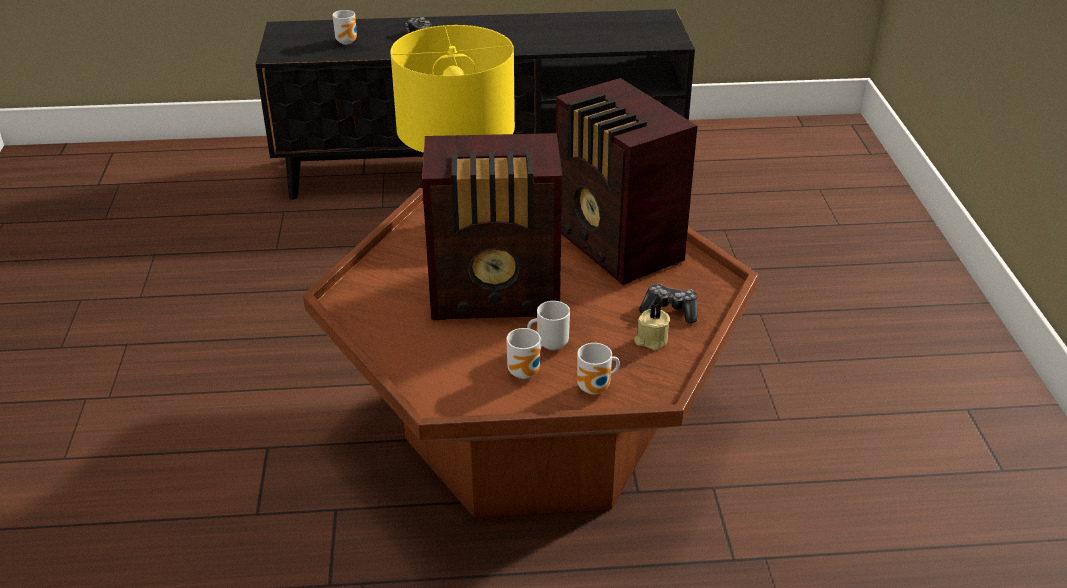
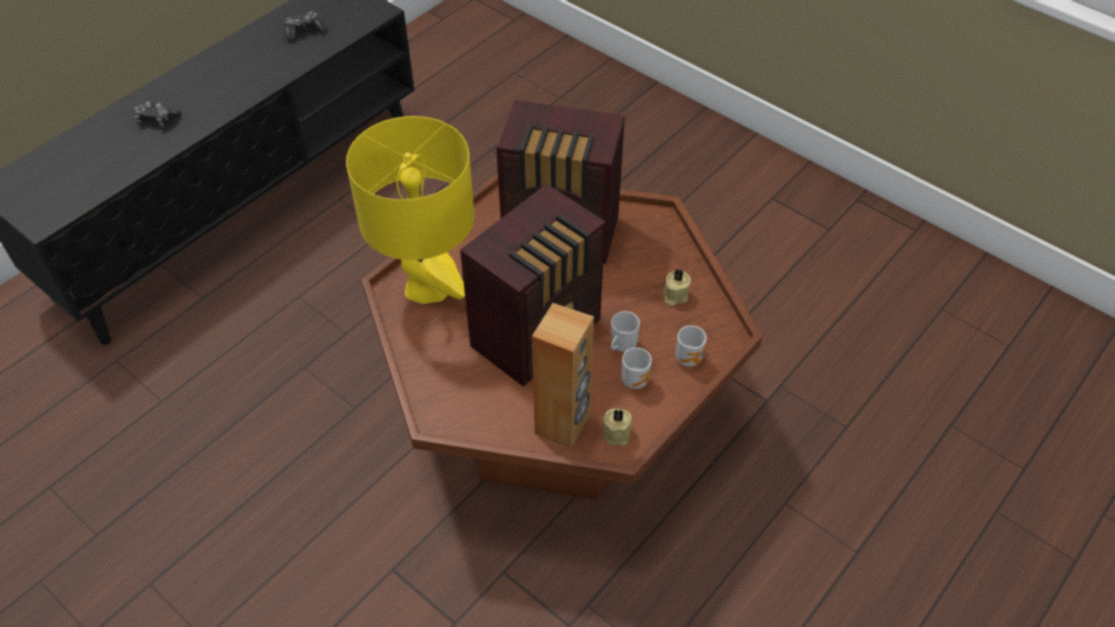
camera: 45 degrees left, 15 degrees up
mug [332,10,357,45] -> none
game controller [639,284,697,323] -> game controller moved to [284,11,327,42]
none -> brown speaker [532,303,594,448]
none -> beige candle [604,409,632,446]

